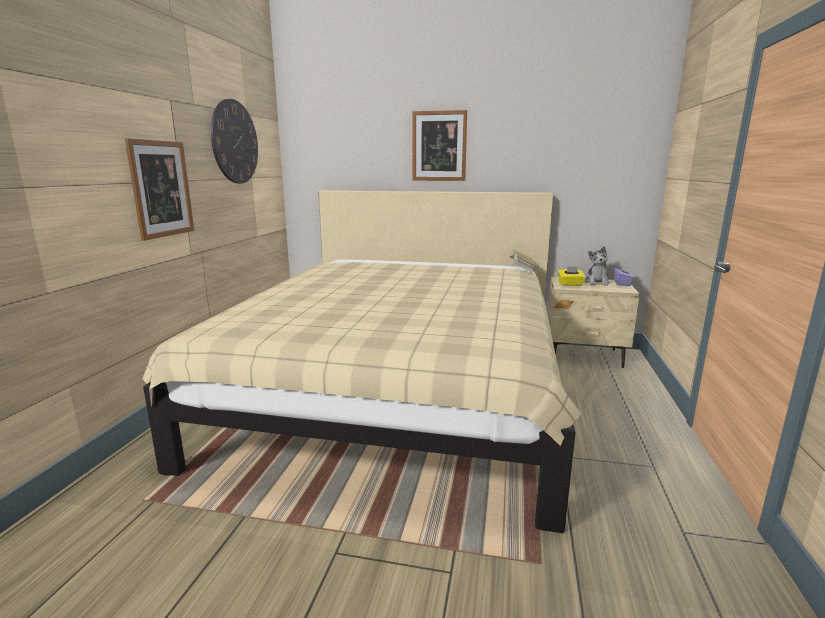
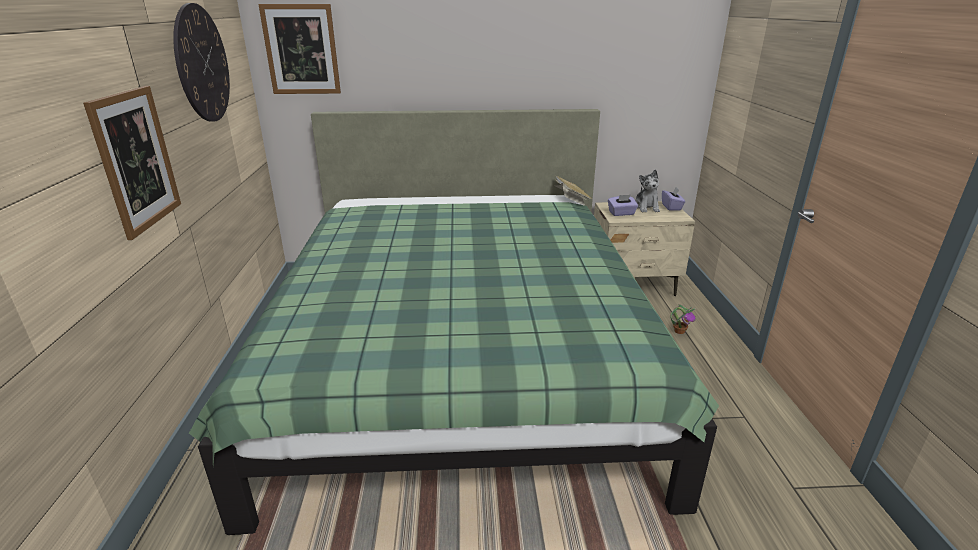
camera: 15 degrees left, 10 degrees up
beige bed [142,190,581,533] -> green bed [189,109,719,535]
picture [413,110,467,181] -> picture moved to [258,4,341,94]
yellow tissue box [558,266,585,286] -> purple tissue box [608,195,638,216]
none -> potted plant [670,304,696,334]

